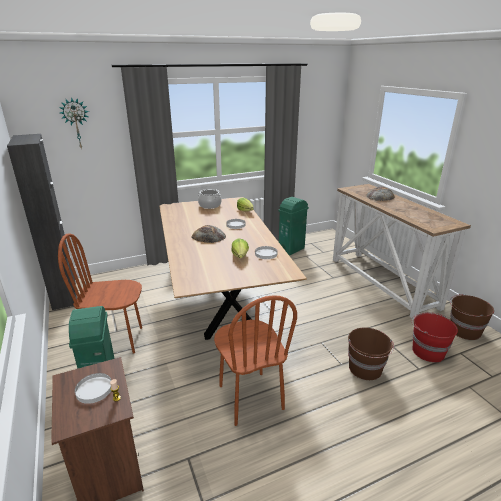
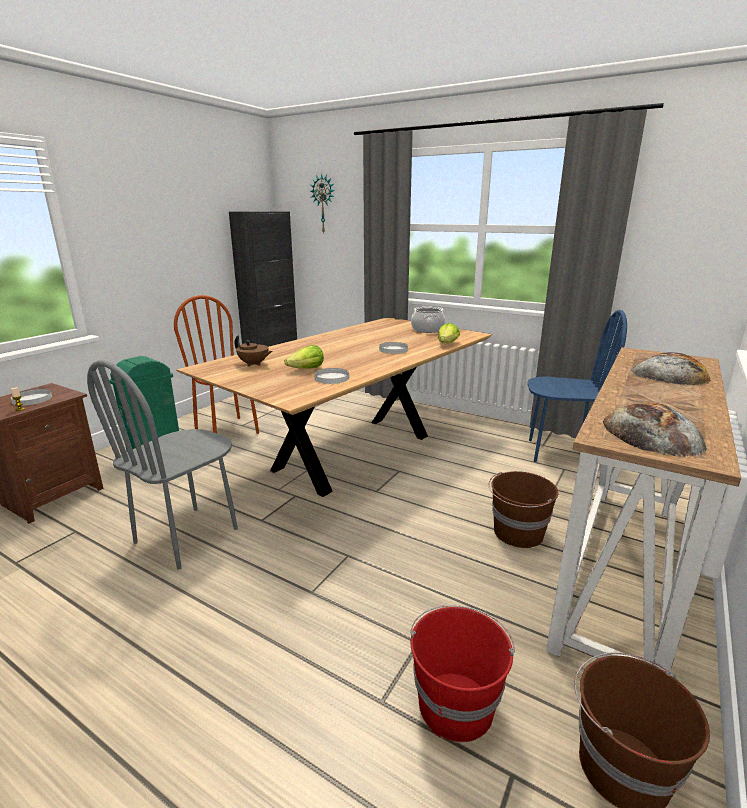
camera: 55 degrees right, 5 degrees down
bread [192,225,226,243] -> bread moved to [603,403,707,457]
brown chair [214,295,297,426] -> grey chair [87,360,238,570]
green trash can [278,197,309,255] -> blue chair [528,310,627,462]
brown bucket [348,328,394,380] -> brown bucket moved to [489,471,558,548]
none -> brown teapot [235,335,272,367]

